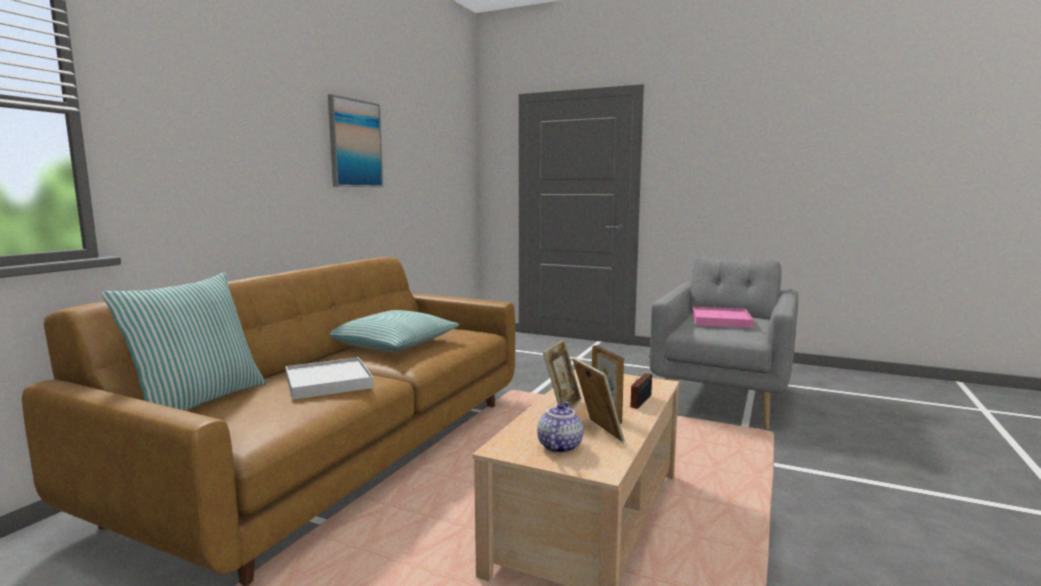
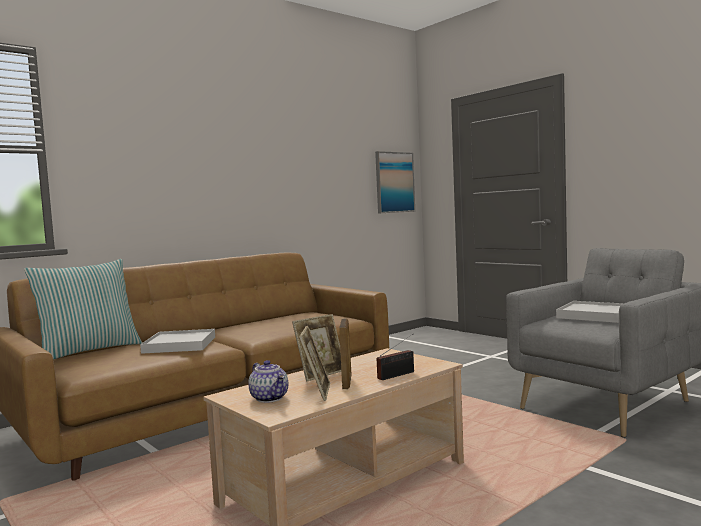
camera: 25 degrees right, 5 degrees down
picture [328,94,383,187] -> picture moved to [375,151,415,213]
pillow [330,310,459,352] -> none
teapot [537,402,583,453] -> teapot turned 105 degrees clockwise [248,360,288,403]
pink tray [693,307,754,328] -> white tray [556,301,624,323]

